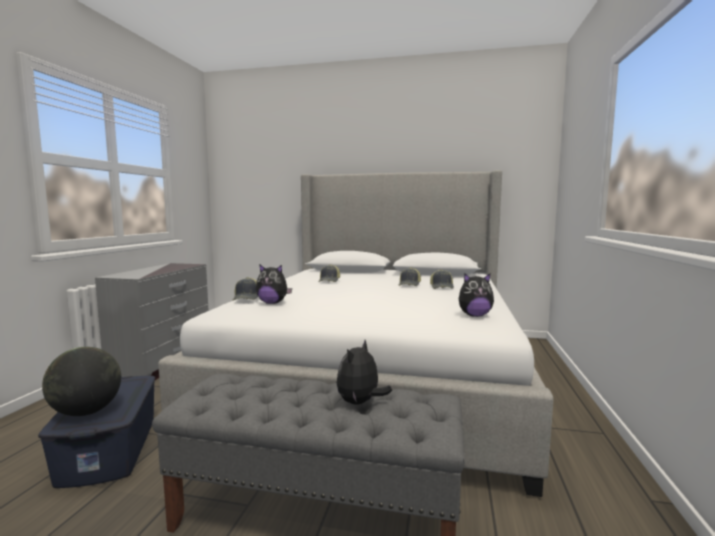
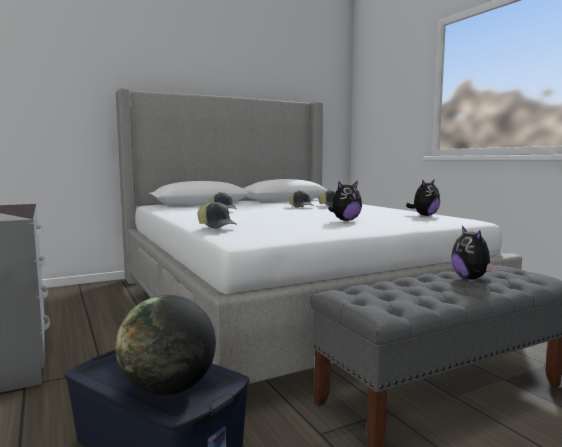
camera: 40 degrees left, 0 degrees up
plush toy [256,264,292,304] -> plush toy moved to [328,181,362,221]

